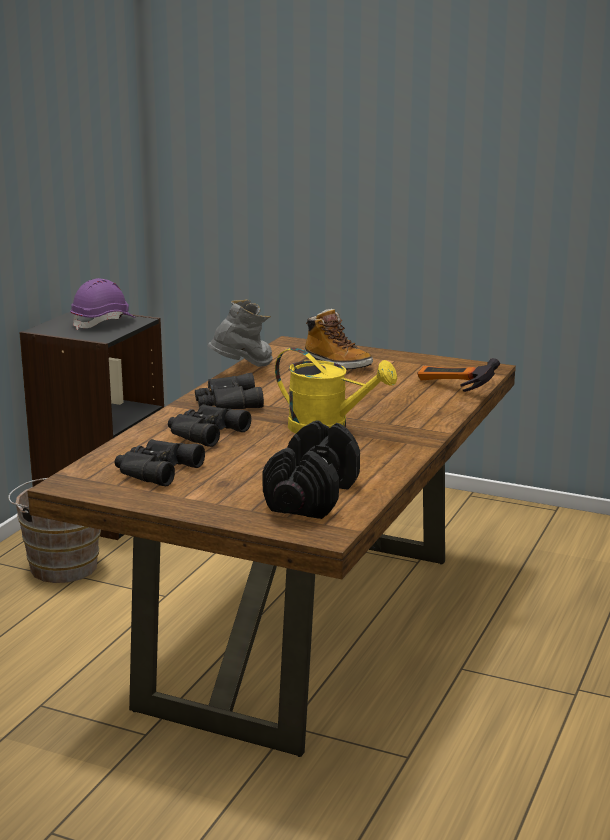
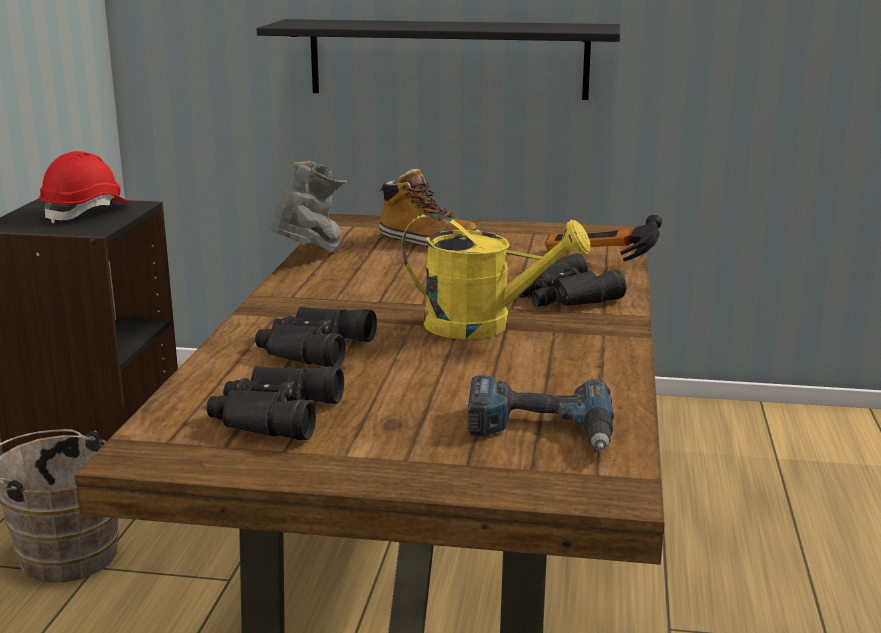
camera: 15 degrees left, 0 degrees up
purple hard hat [70,278,136,330] -> red hard hat [39,151,130,223]
black binoculars [195,373,264,409] -> black binoculars moved to [518,253,627,307]
black dumbbell [262,421,360,519] -> power drill [468,376,614,451]
none -> black shelf [256,19,620,100]

